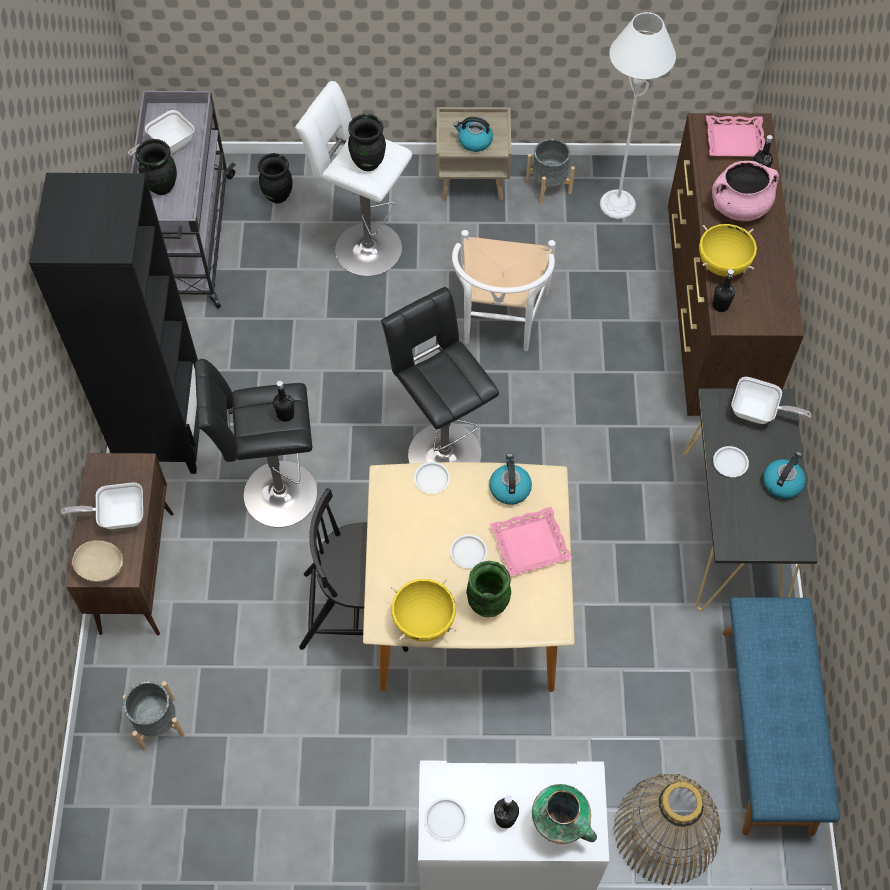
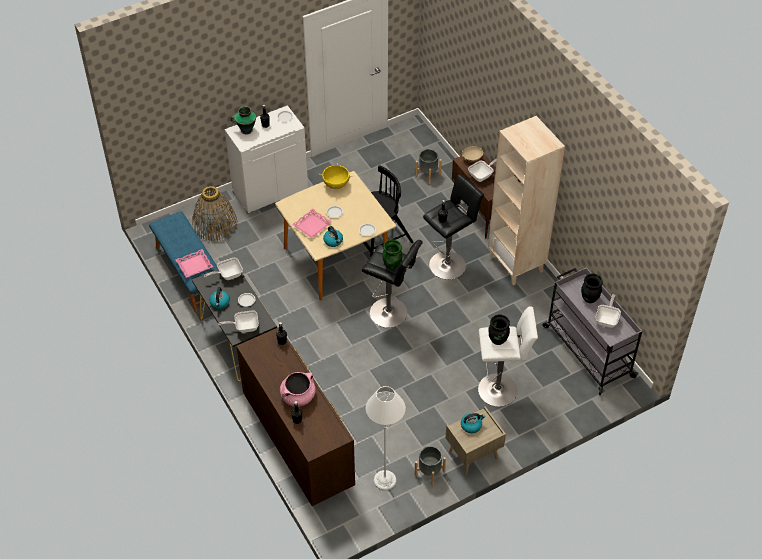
camera: 150 degrees right, 10 degrees down
black bookcase [29,173,200,474] -> beige bookcase [488,116,565,285]
black vase [258,153,293,204] -> none
white chair [452,230,556,351] -> none
green vase [466,561,511,618] -> green vase moved to [382,240,403,269]
yellow cooking pot [699,224,757,277] -> none
pink tray [706,116,765,157] -> pink tray moved to [176,249,213,278]
none -> frying pan [204,258,243,280]

